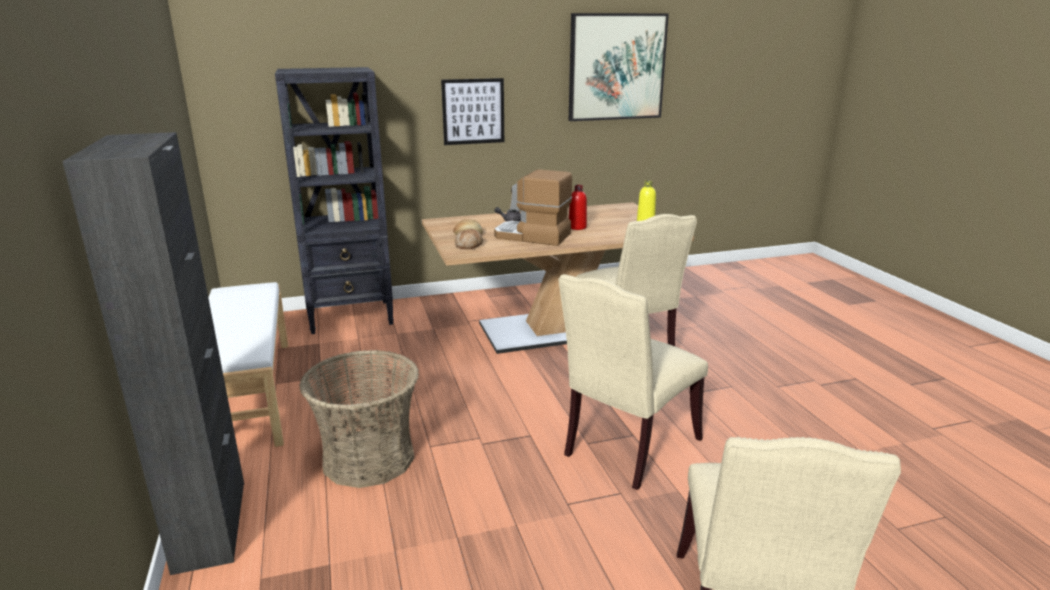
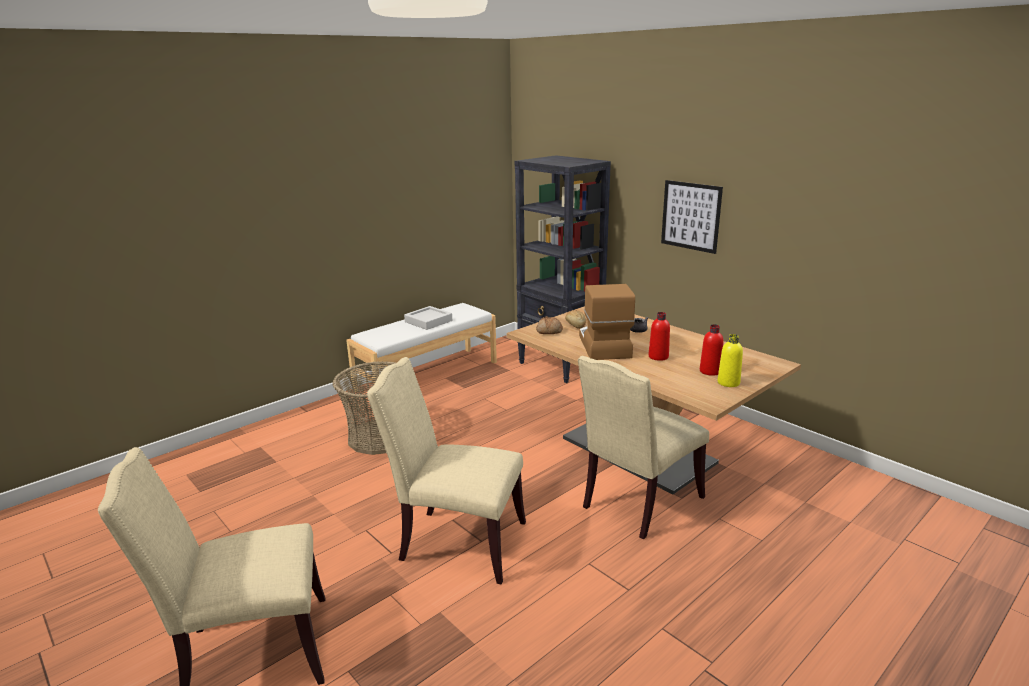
camera: 65 degrees right, 0 degrees up
black cabinet [62,132,244,575] -> none
picture [569,13,669,121] -> none
none -> grey tray [404,306,452,330]
none -> red bottle [700,324,724,376]

